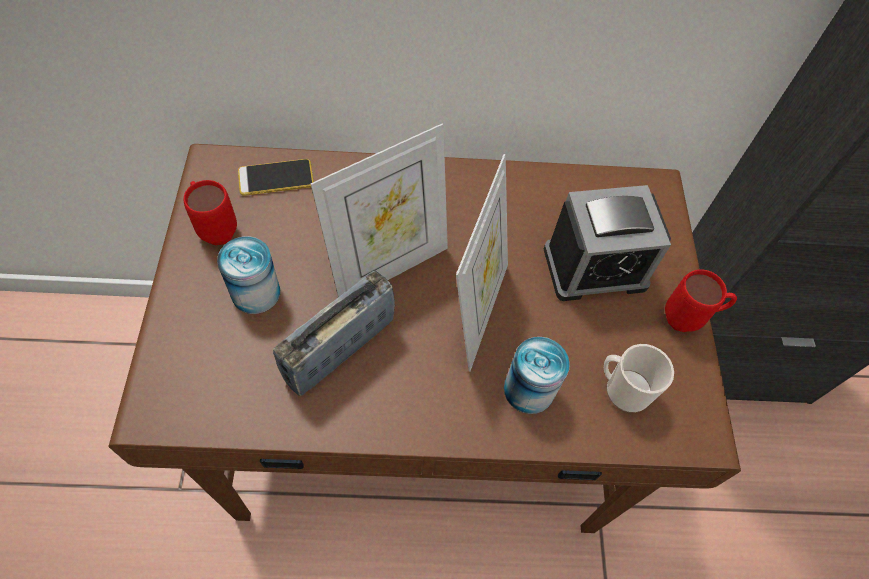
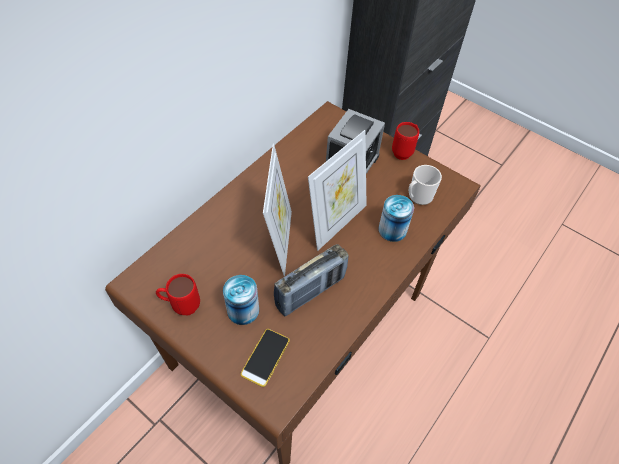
camera: 50 degrees left, 5 degrees down
phone [238,159,314,196] -> phone moved to [240,329,290,387]
radio [273,270,395,396] -> radio turned 120 degrees counterclockwise [273,244,349,317]
picture frame [456,154,508,372] -> picture frame turned 75 degrees clockwise [308,130,367,251]

